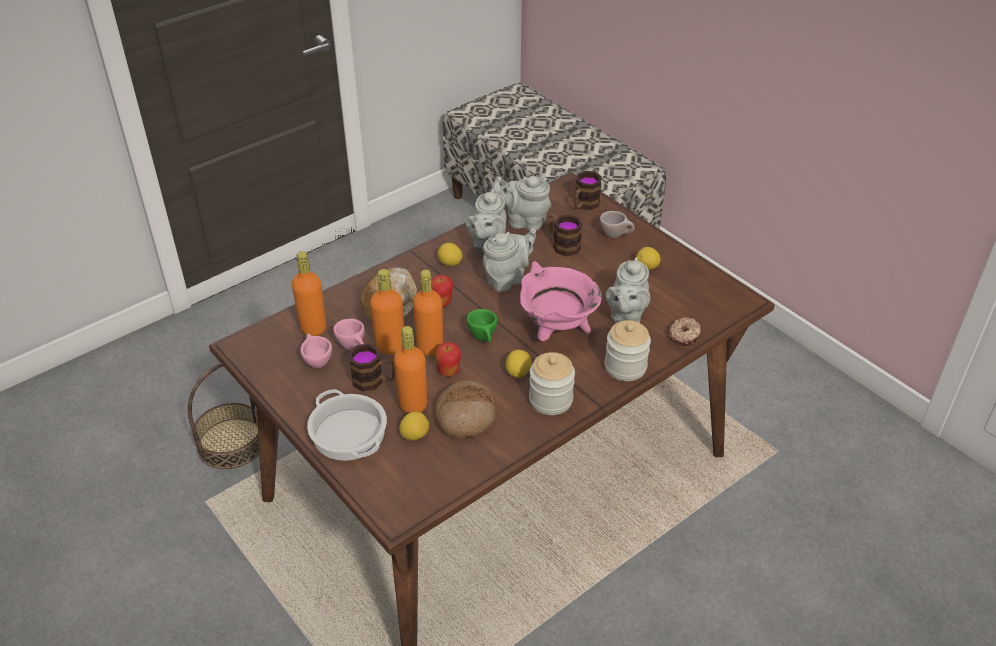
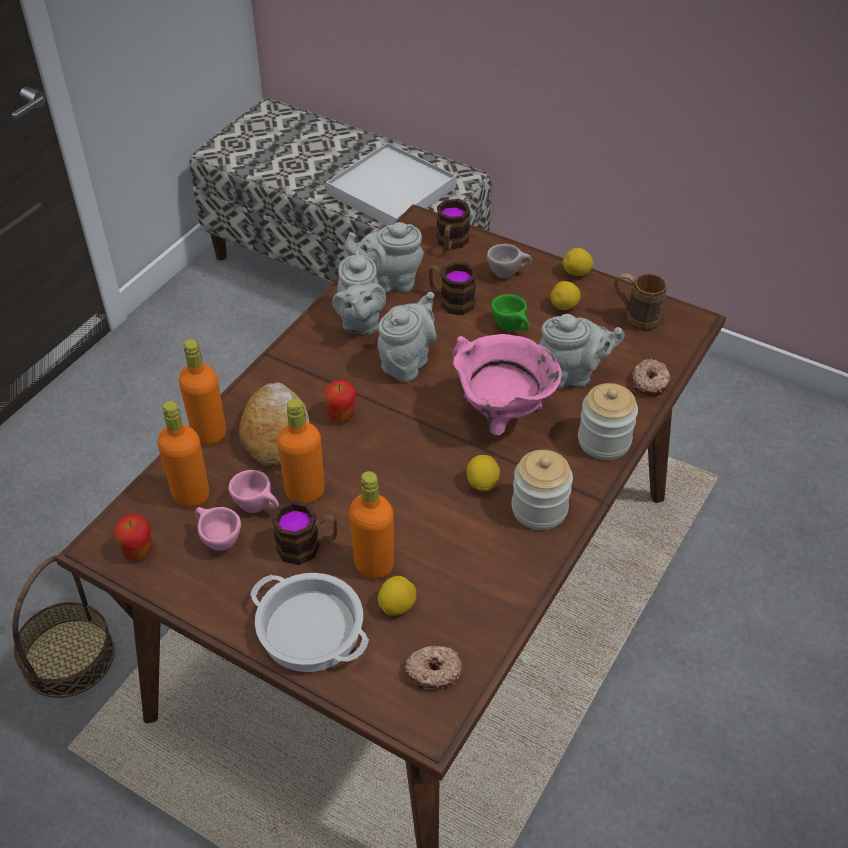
camera: 20 degrees left, 5 degrees up
orange bottle [413,270,443,356] -> orange bottle moved to [179,339,226,445]
apple [435,342,461,377] -> apple moved to [114,514,152,560]
bread [435,380,496,438] -> none
lemon [437,243,463,266] -> lemon moved to [563,248,593,276]
green cup [467,309,497,342] -> green cup moved to [491,294,530,332]
grey teapot [606,257,650,323] -> grey teapot turned 90 degrees counterclockwise [539,314,625,388]
none -> white tray [326,142,456,225]
none -> donut [405,646,462,691]
none -> brown mug [614,273,666,332]

